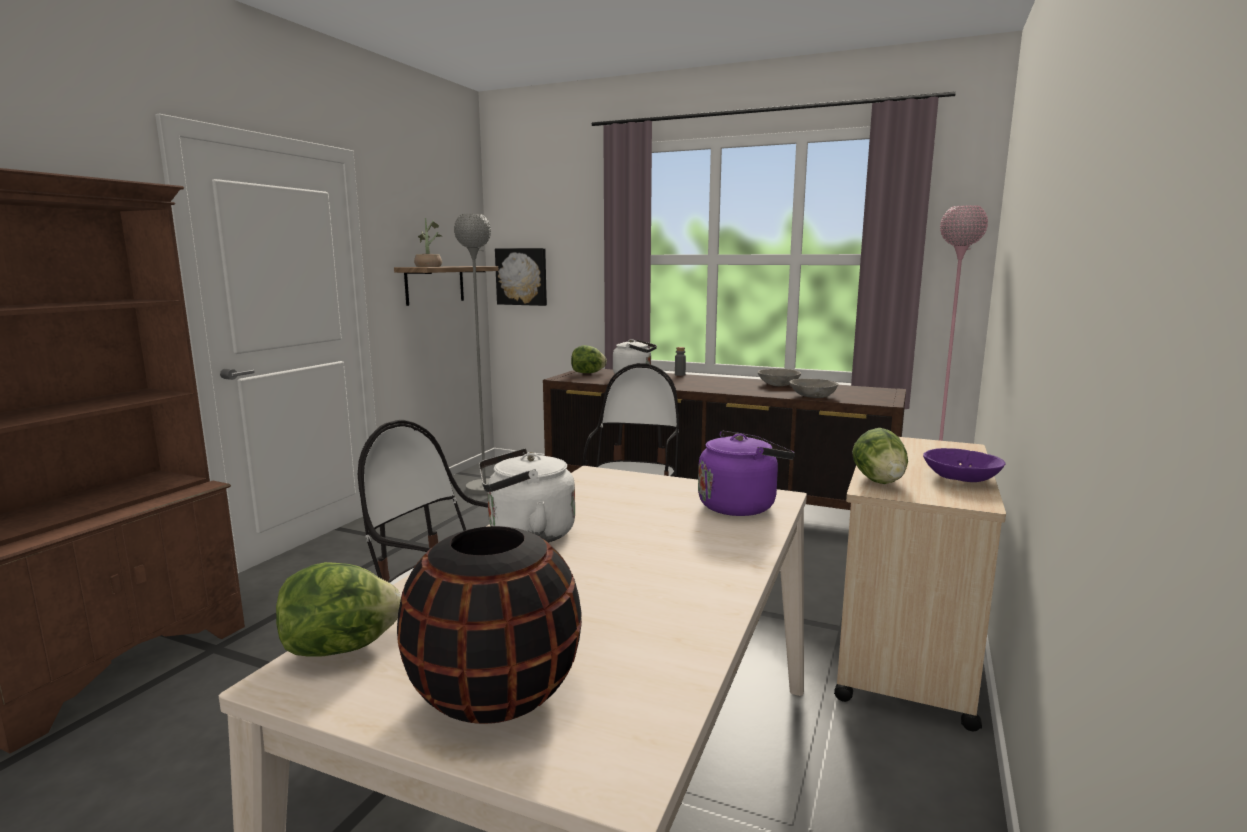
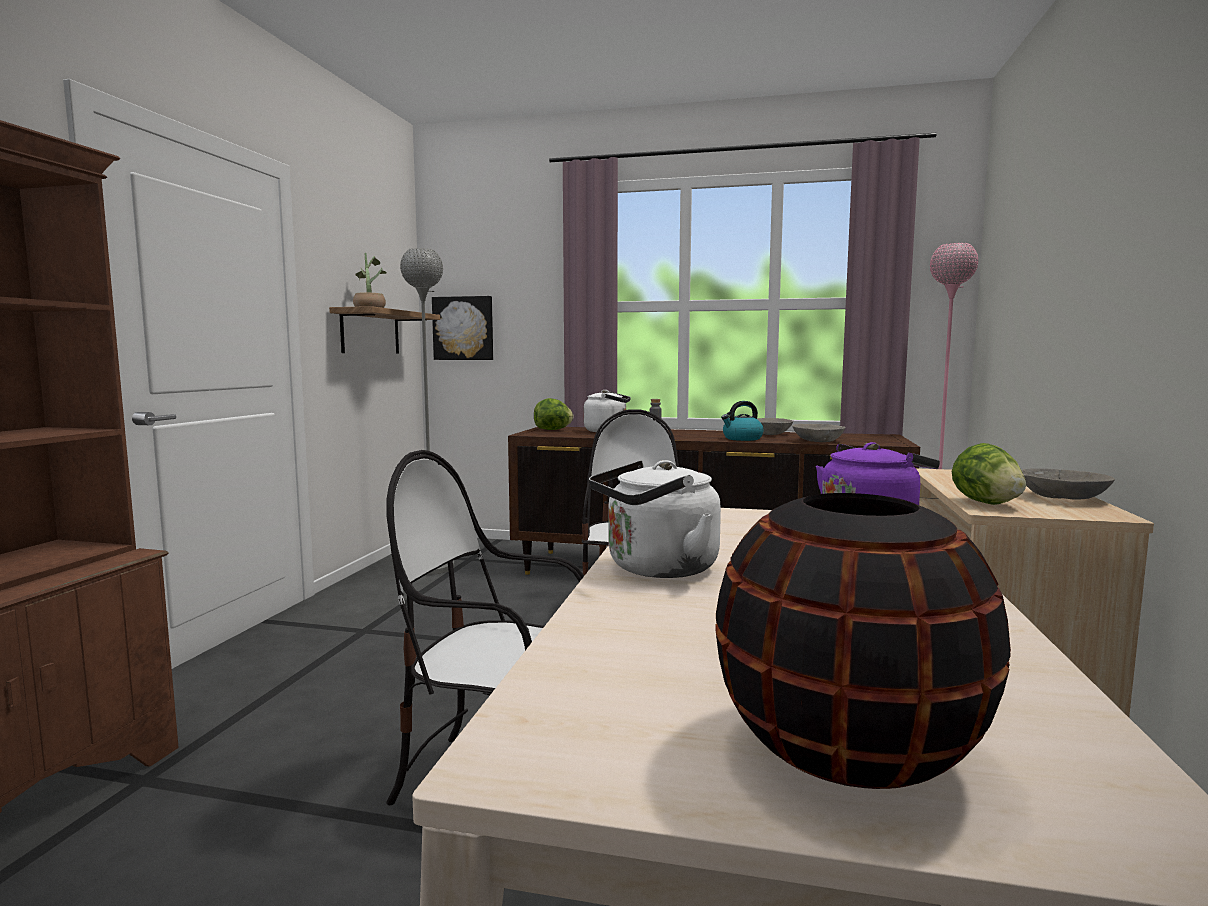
camera: 10 degrees left, 5 degrees down
lettuce [276,562,401,657] -> none
purple bowl [923,448,1006,482] -> grey bowl [1021,468,1115,500]
none -> kettle [721,401,764,441]

